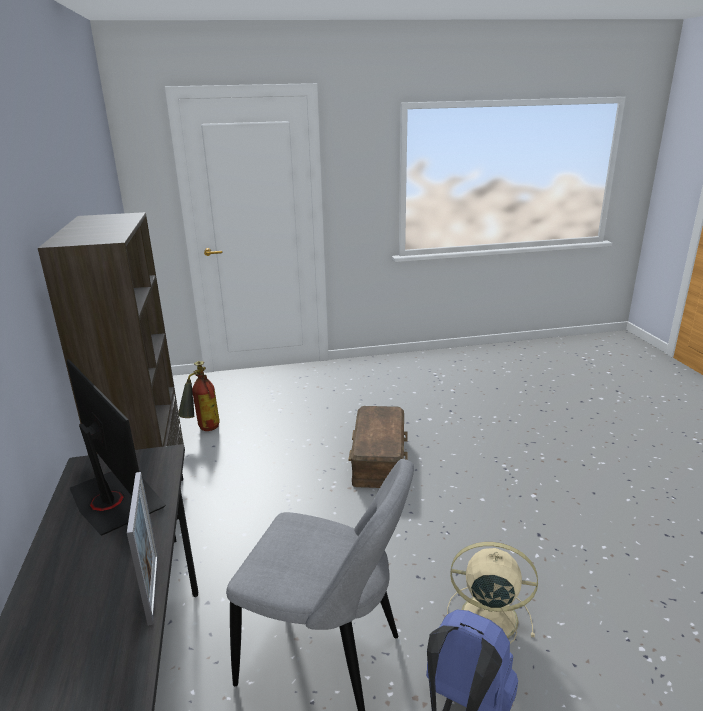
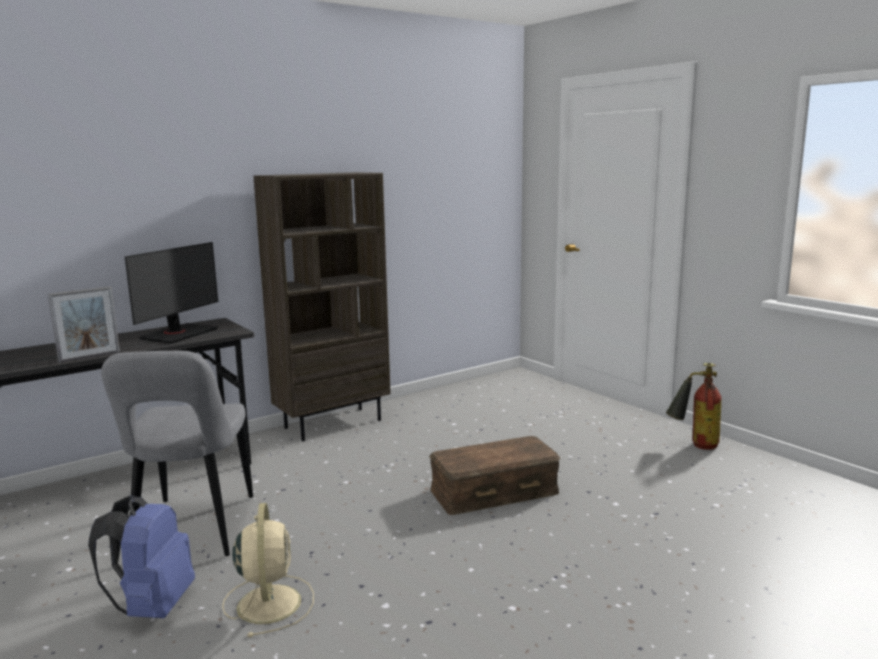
camera: 65 degrees right, 10 degrees down
fire extinguisher [179,361,220,431] -> fire extinguisher moved to [666,363,722,450]

